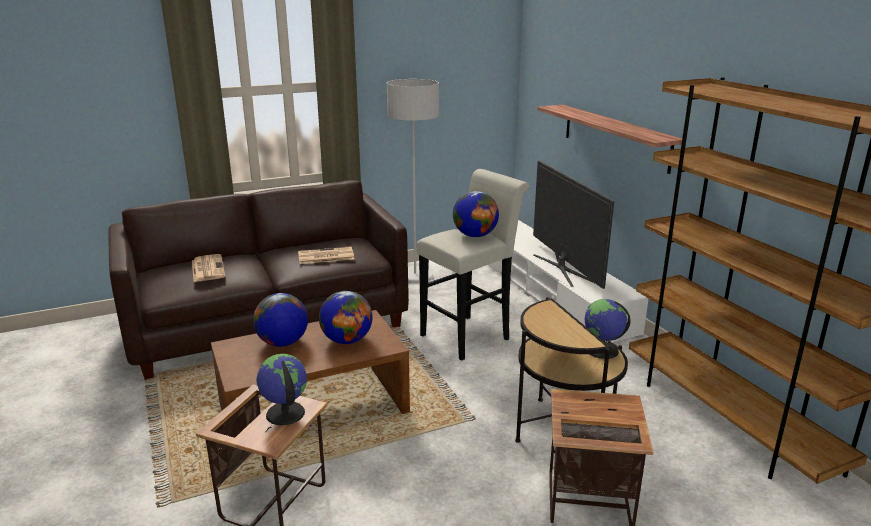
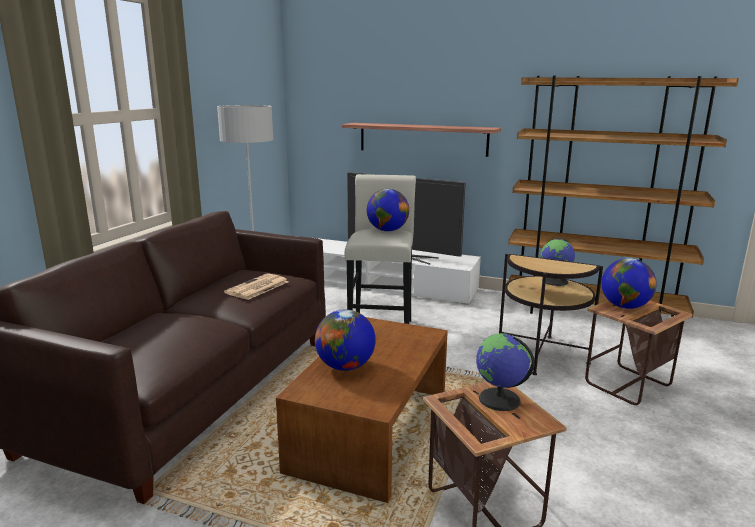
camera: 45 degrees left, 5 degrees down
newspaper [192,254,225,282] -> none
globe [319,291,373,344] -> globe moved to [601,258,657,309]

